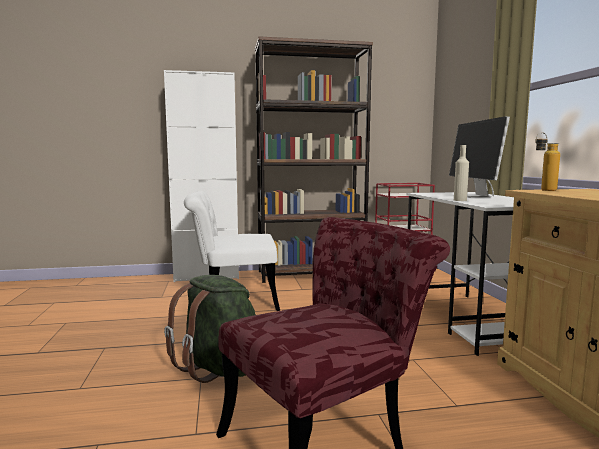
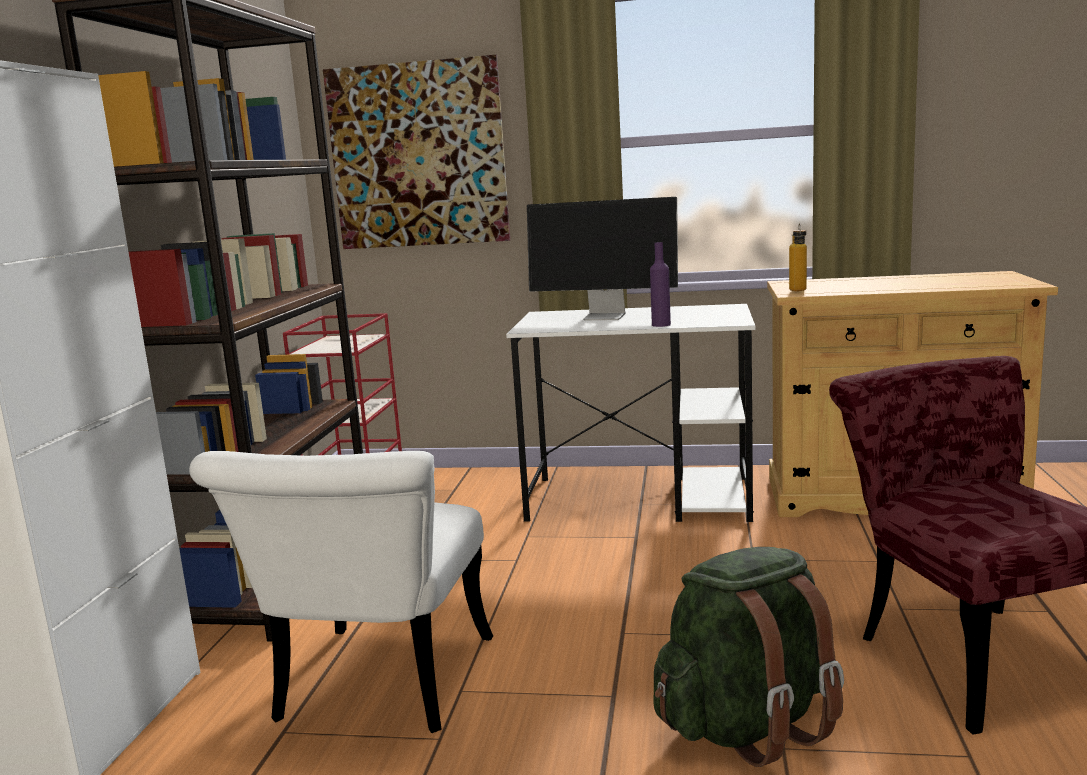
camera: 70 degrees left, 5 degrees up
beige bottle [454,145,469,201] -> purple bottle [650,242,671,327]
none -> picture [323,55,510,249]

